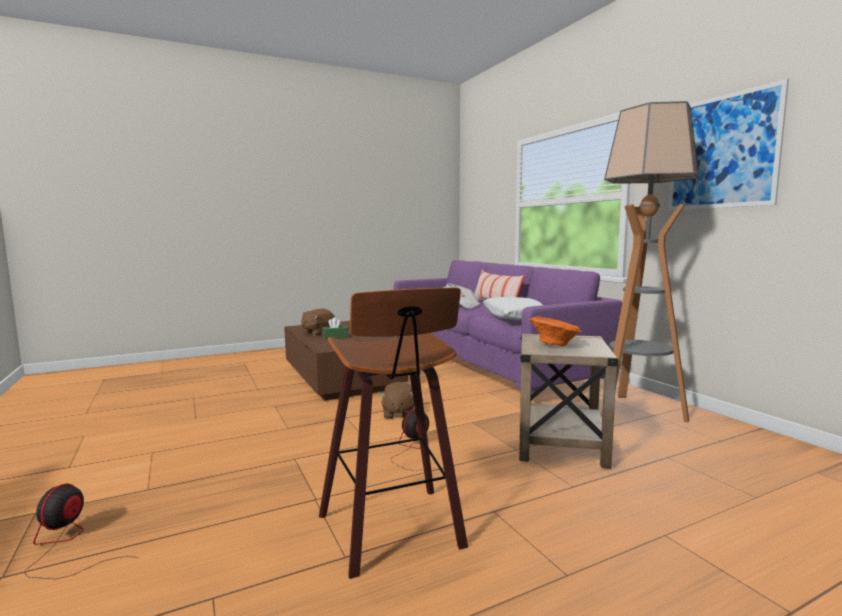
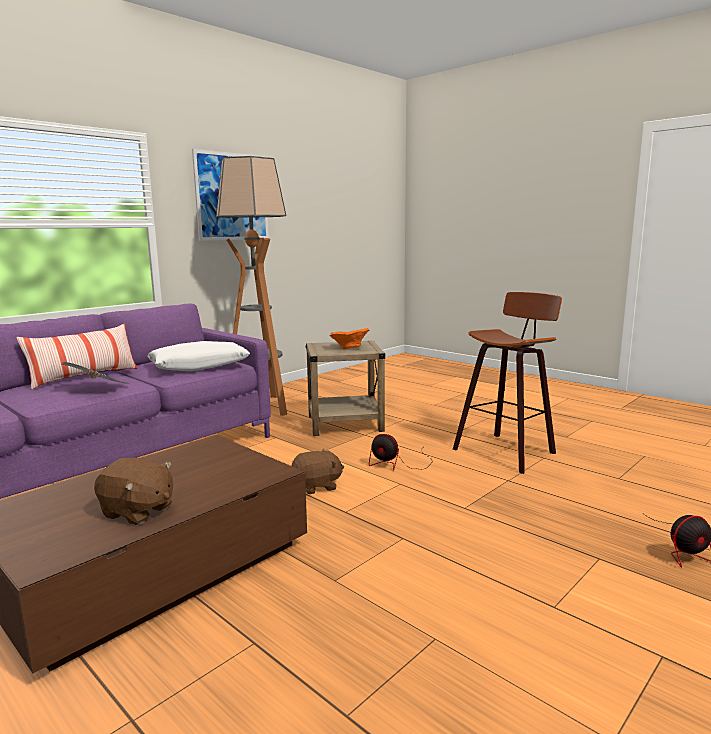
camera: 110 degrees left, 5 degrees up
green tissue box [322,317,348,340] -> none

